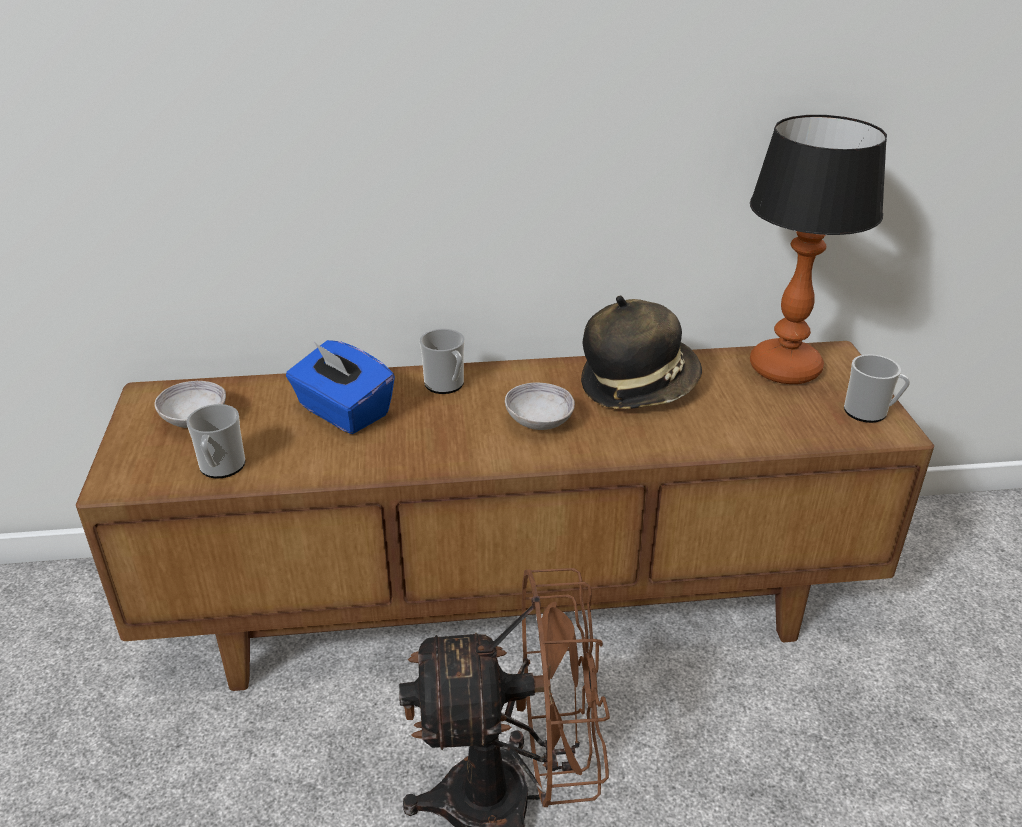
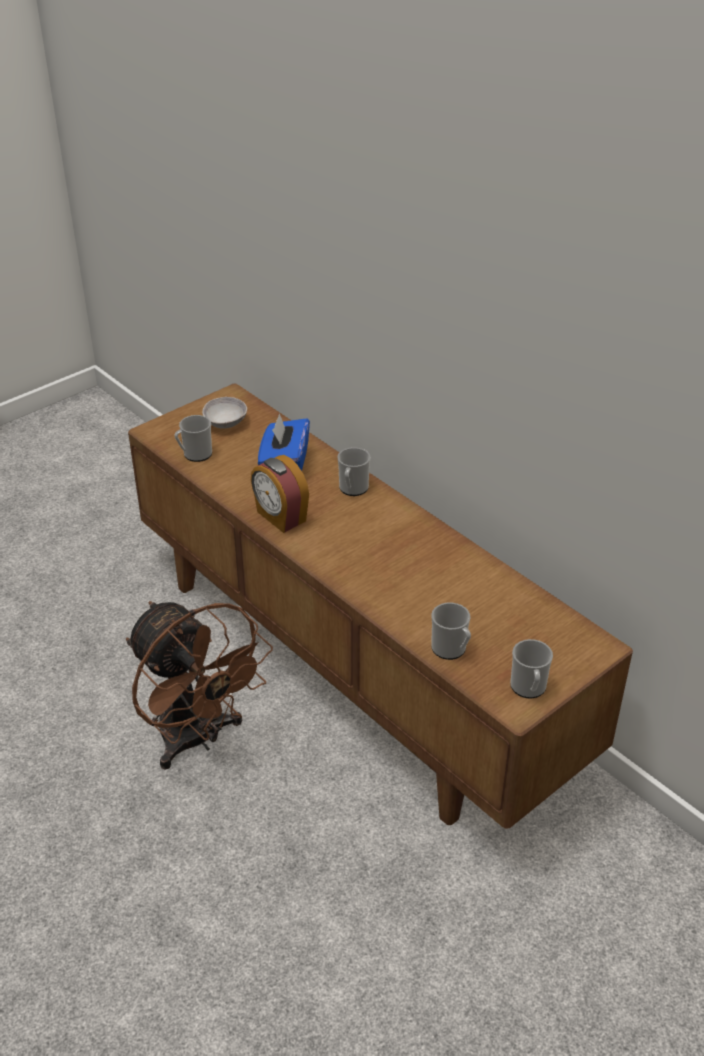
camera: 55 degrees right, 5 degrees up
grey bowl [505,382,575,430] -> none
hat [581,295,702,409] -> none
table lamp [750,115,887,384] -> none
none -> alarm clock [251,455,309,533]
none -> mug [431,603,471,660]

